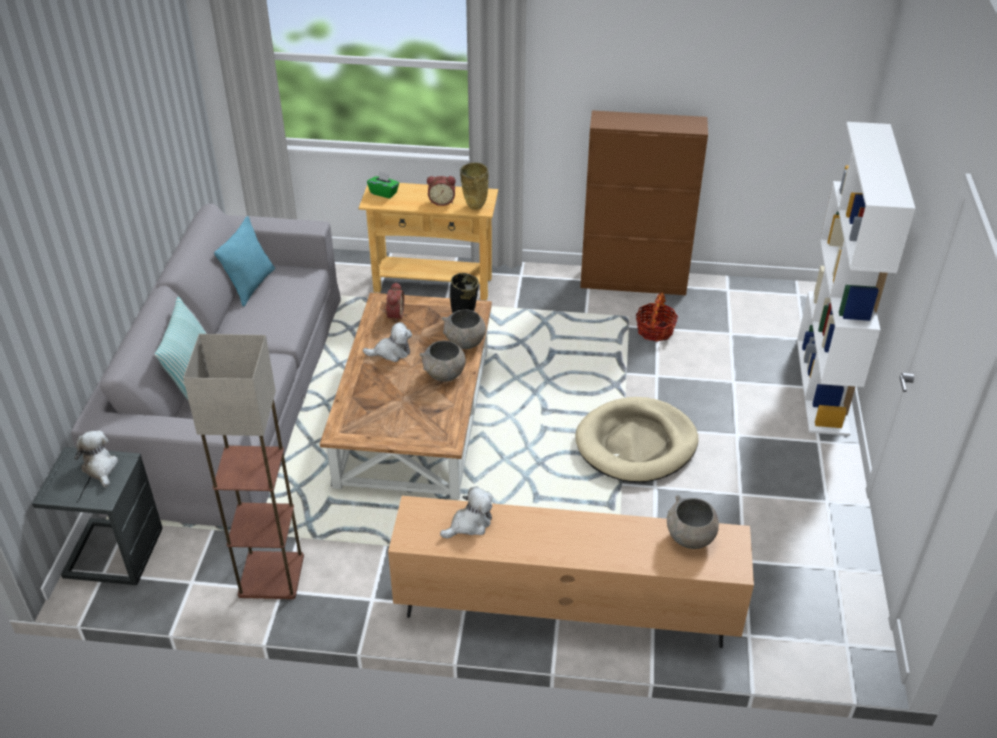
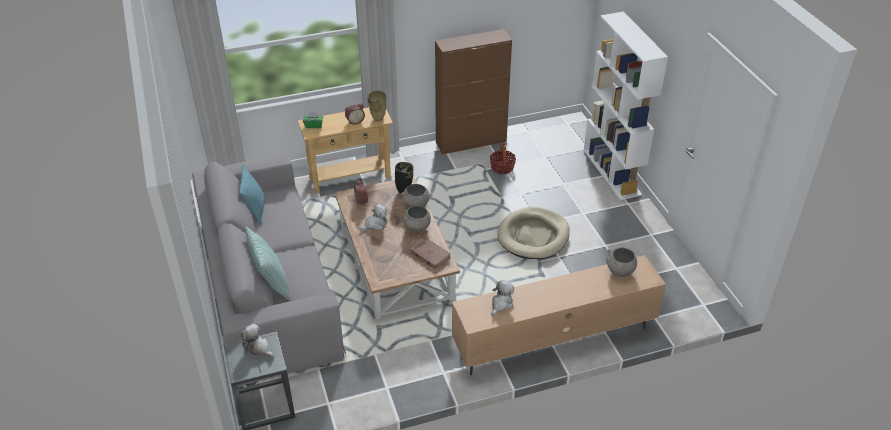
camera: 25 degrees left, 0 degrees up
floor lamp [183,334,304,599] -> none
none -> brown book [411,239,451,269]

